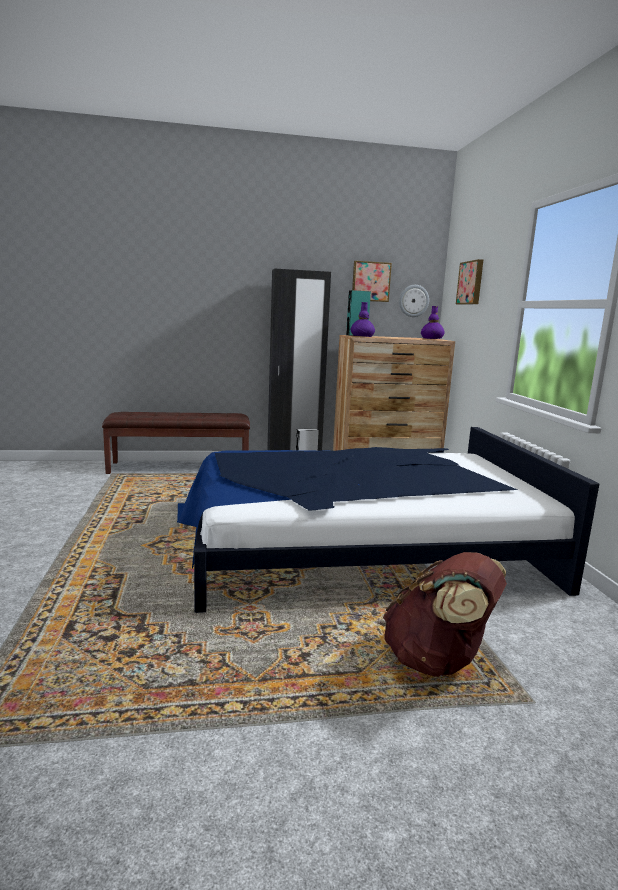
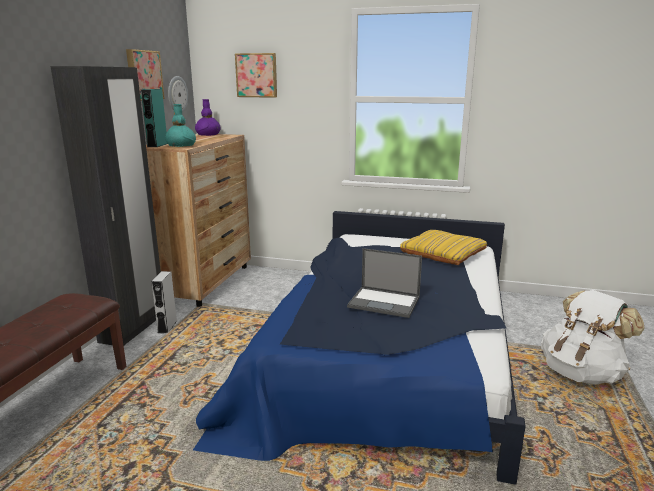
camera: 65 degrees left, 5 degrees up
purple vase [351,302,375,337] -> turquoise vase [165,104,196,147]
brown backpack [383,552,507,677] -> white backpack [541,290,645,385]
none -> laptop [347,248,422,318]
none -> yellow pillow [400,230,487,265]

